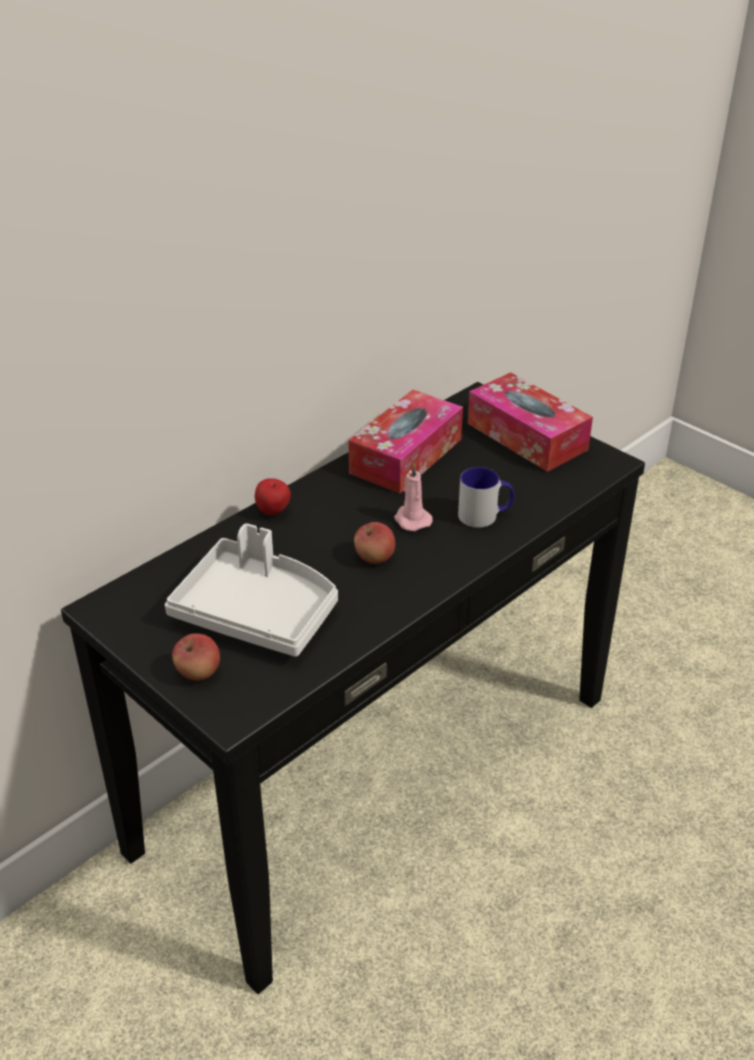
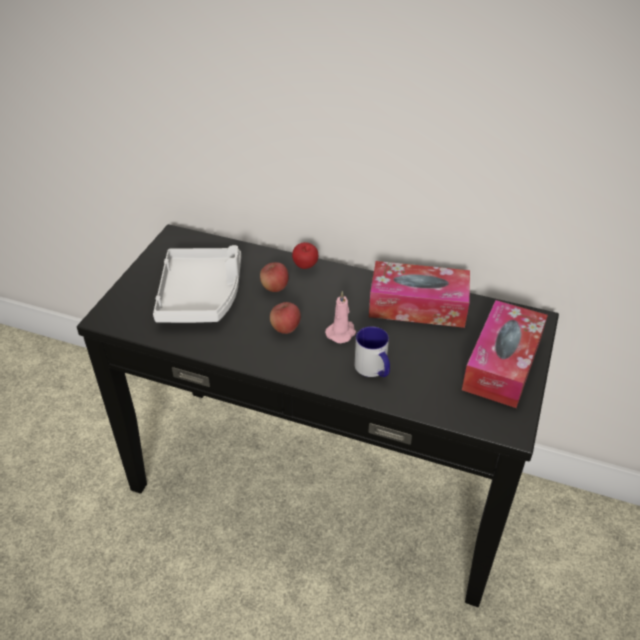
camera: 65 degrees right, 5 degrees up
apple [172,633,220,681] -> apple moved to [260,262,289,292]

